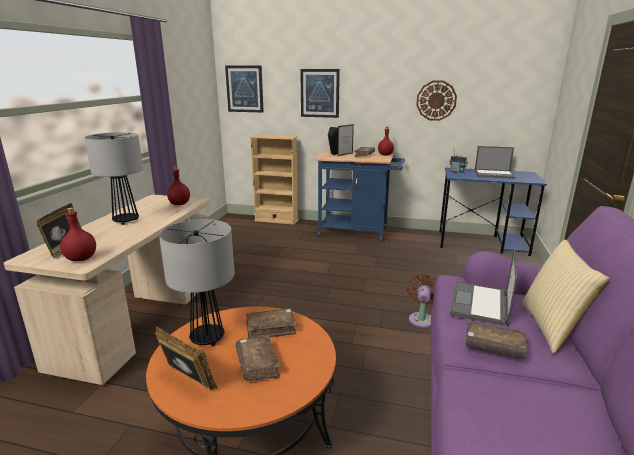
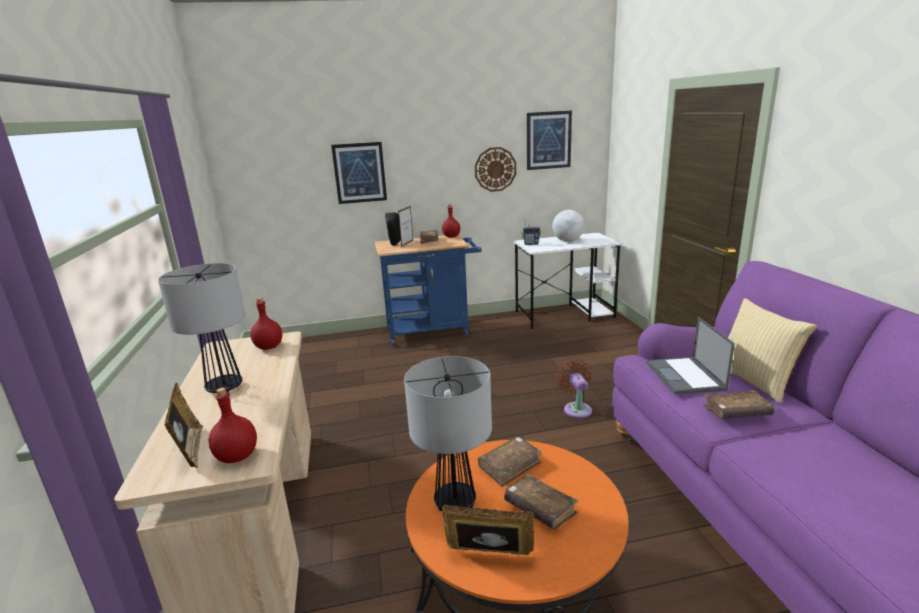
camera: 25 degrees left, 0 degrees up
picture [225,65,264,113] -> picture moved to [527,110,572,170]
beige bookcase [250,135,299,225] -> none
blue desk [439,168,547,256] -> white desk [513,233,622,329]
laptop [475,146,515,179] -> globe [552,210,584,242]

